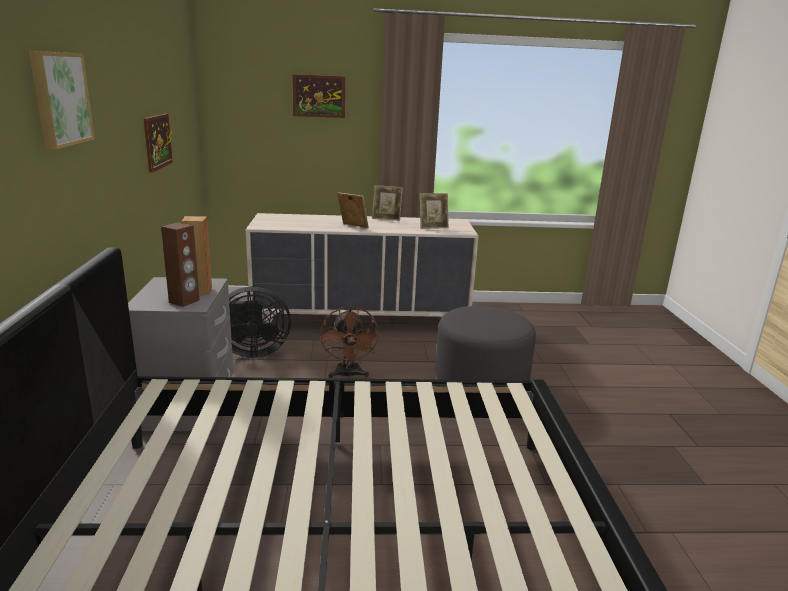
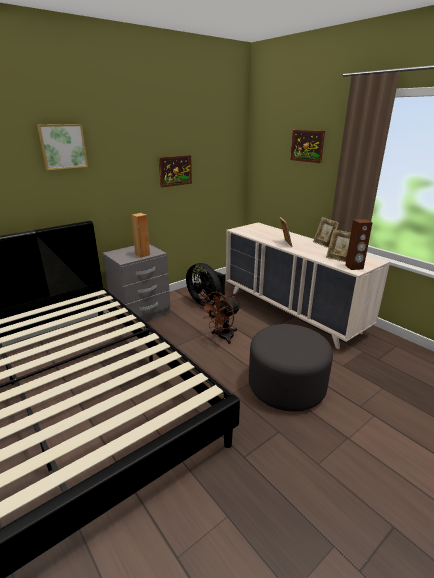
camera: 55 degrees right, 5 degrees up
brown speaker [161,222,200,307] -> brown speaker moved to [345,219,373,270]

